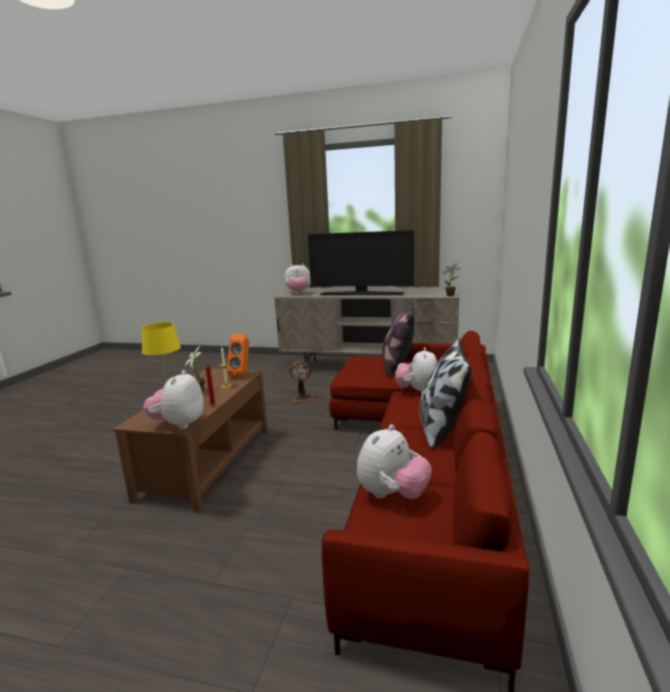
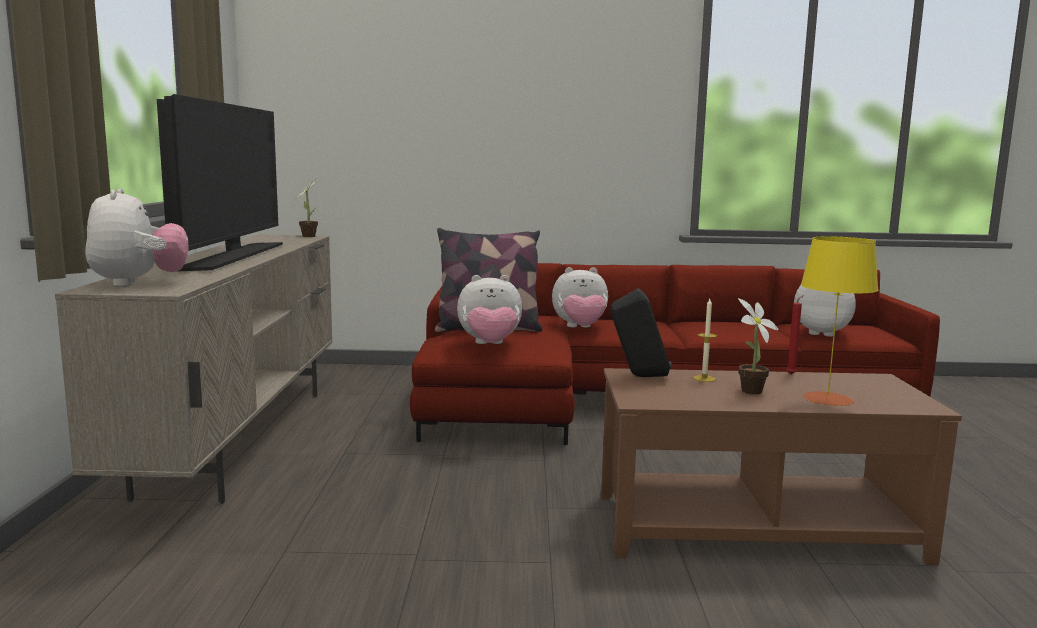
camera: 105 degrees left, 5 degrees down
plush toy [143,370,204,429] -> plush toy moved to [457,275,522,344]
orange speaker [227,334,249,378] -> black speaker [610,288,672,377]
fan [290,361,315,403] -> none
pillow [420,338,471,450] -> none

